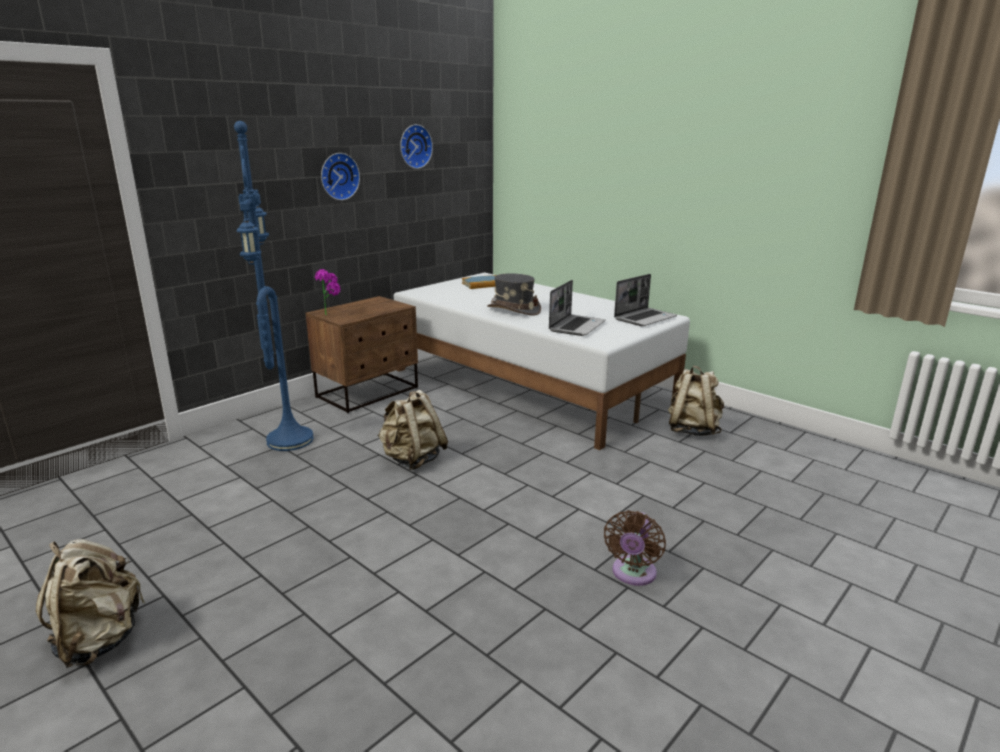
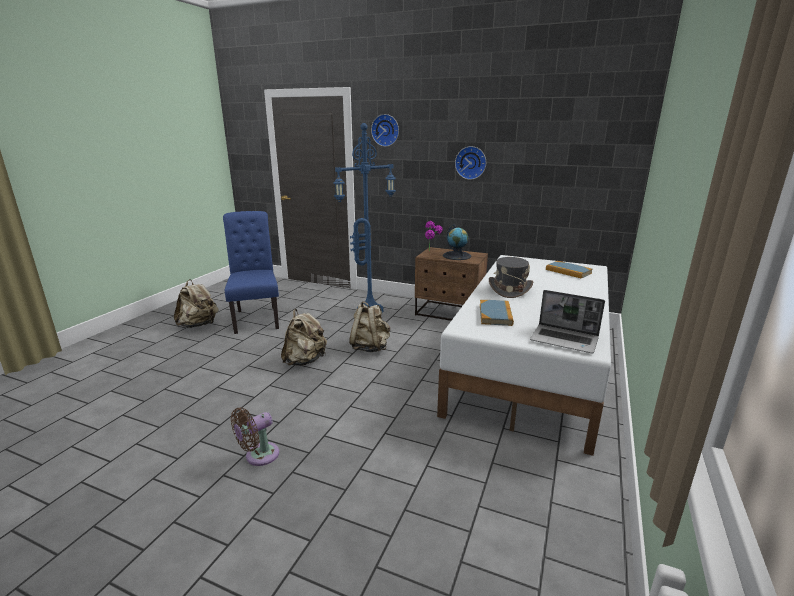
camera: 70 degrees right, 0 degrees up
wall clock [400,124,433,169] -> wall clock moved to [371,114,399,147]
laptop [549,280,606,336] -> book [480,300,514,326]
brown fan [604,510,666,586] -> brown fan turned 45 degrees counterclockwise [230,408,279,466]
beige backpack [668,366,724,436] -> beige backpack moved to [281,309,327,366]
none -> blue chair [223,211,279,334]
none -> globe [443,224,471,260]

